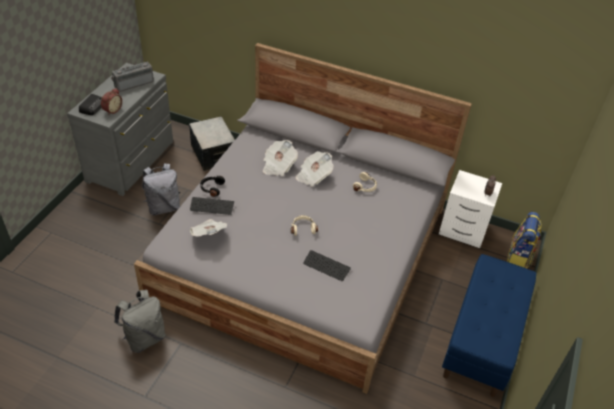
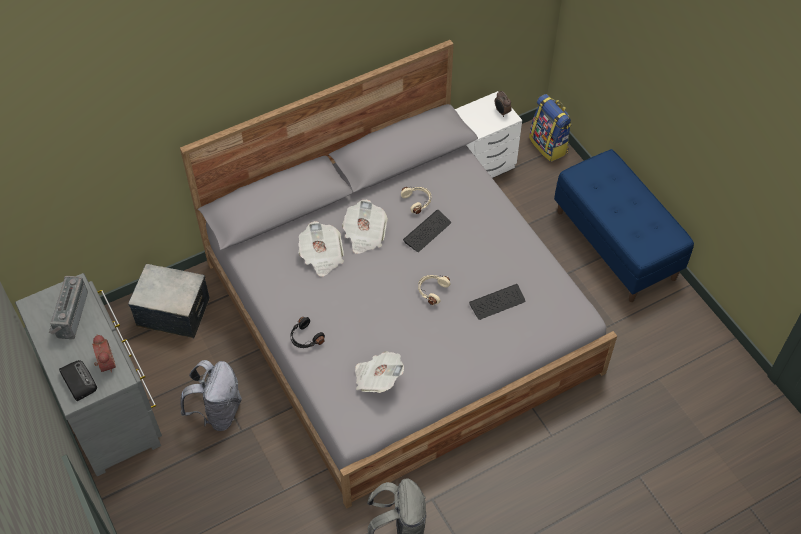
camera: 50 degrees left, 10 degrees up
keyboard [190,197,234,215] -> keyboard moved to [403,210,451,252]

